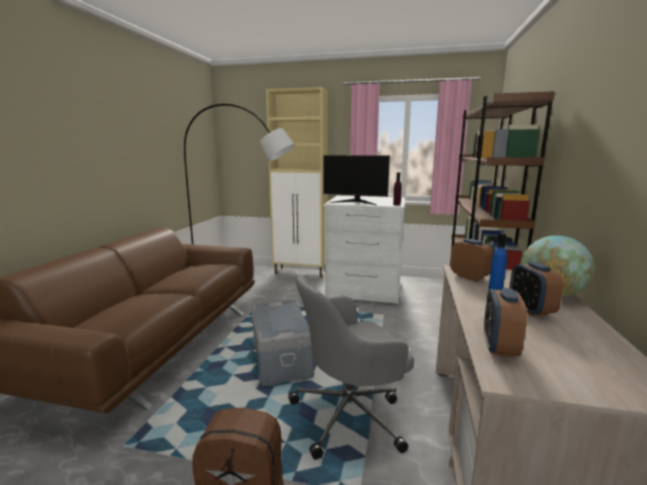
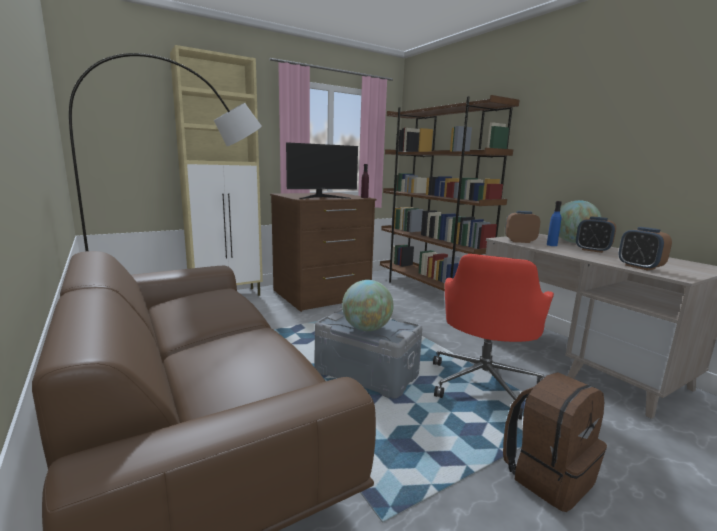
camera: 45 degrees left, 0 degrees up
grey office chair [288,274,414,460] -> red office chair [433,254,554,420]
white dresser [323,196,405,304] -> brown dresser [270,193,377,312]
none -> globe [342,280,394,331]

